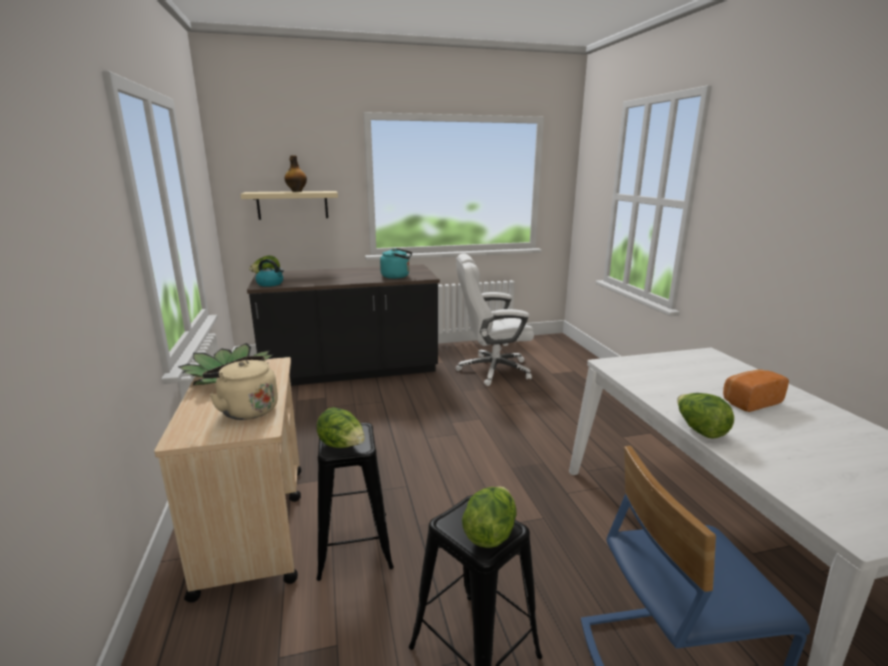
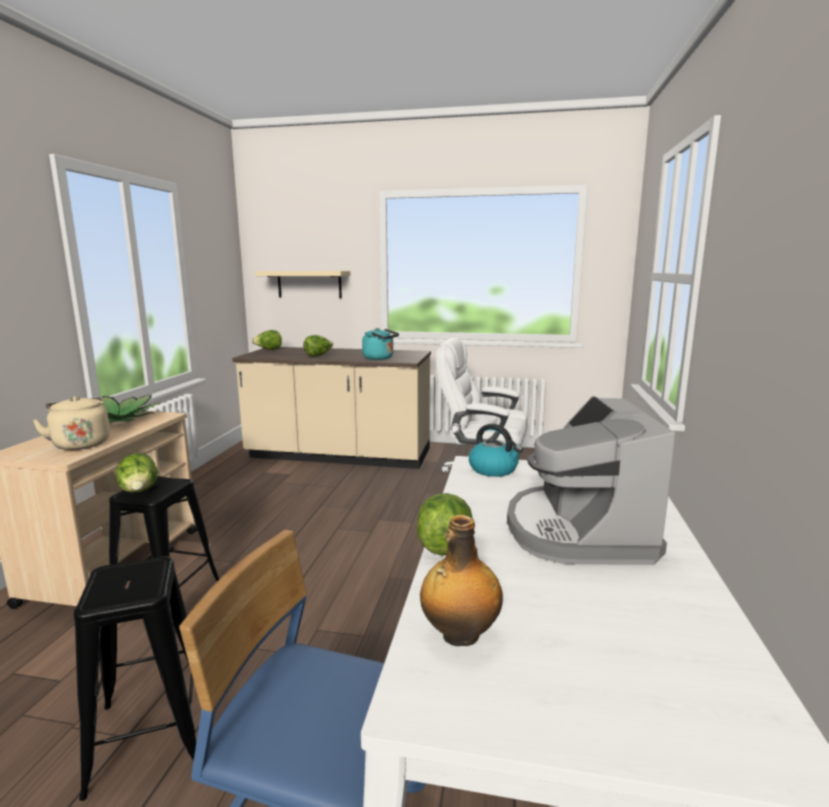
camera: 25 degrees right, 5 degrees down
black counter [247,264,440,386] -> beige counter [232,347,431,469]
kettle [256,259,284,287] -> kettle moved to [469,424,523,477]
bottle [284,155,307,192] -> bottle moved to [420,515,503,646]
lettuce [462,486,517,548] -> lettuce moved to [303,335,333,356]
bread [723,370,789,412] -> coffee machine [507,396,676,565]

